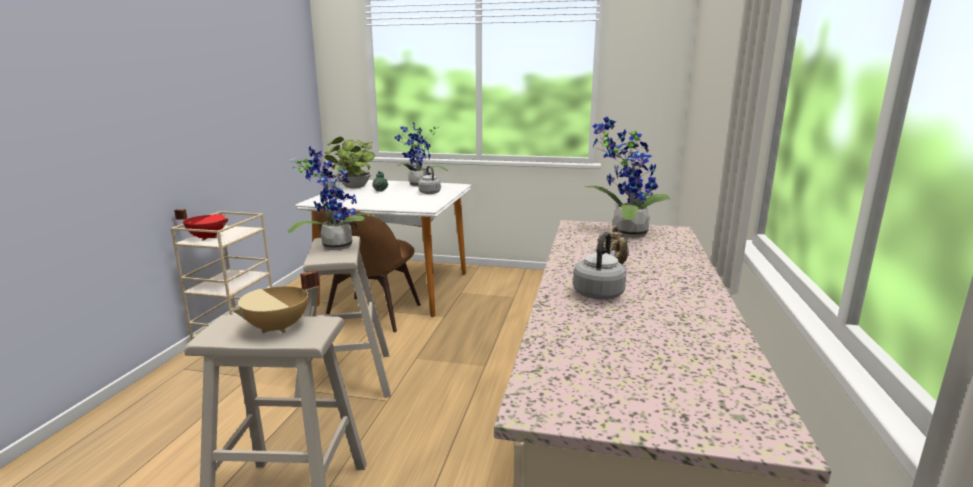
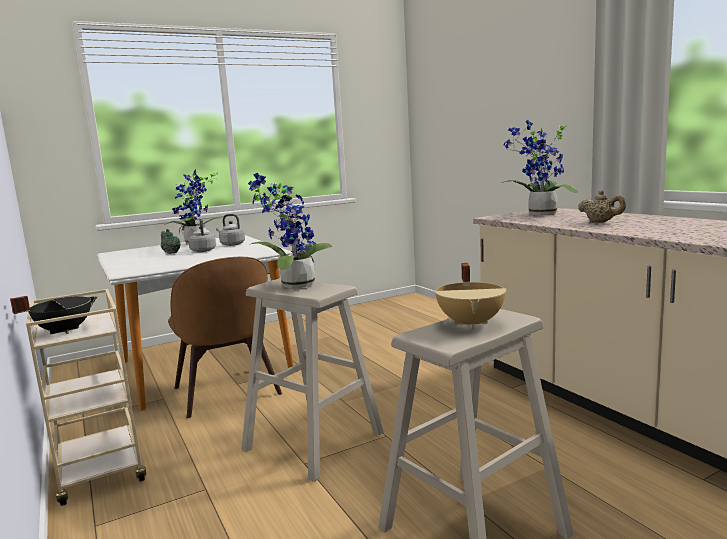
camera: 40 degrees left, 5 degrees down
red cooking pot [174,209,229,240] -> black cooking pot [10,296,98,335]
potted plant [324,137,375,189] -> none
grey kettle [573,232,626,300] -> grey kettle moved to [188,219,216,252]

